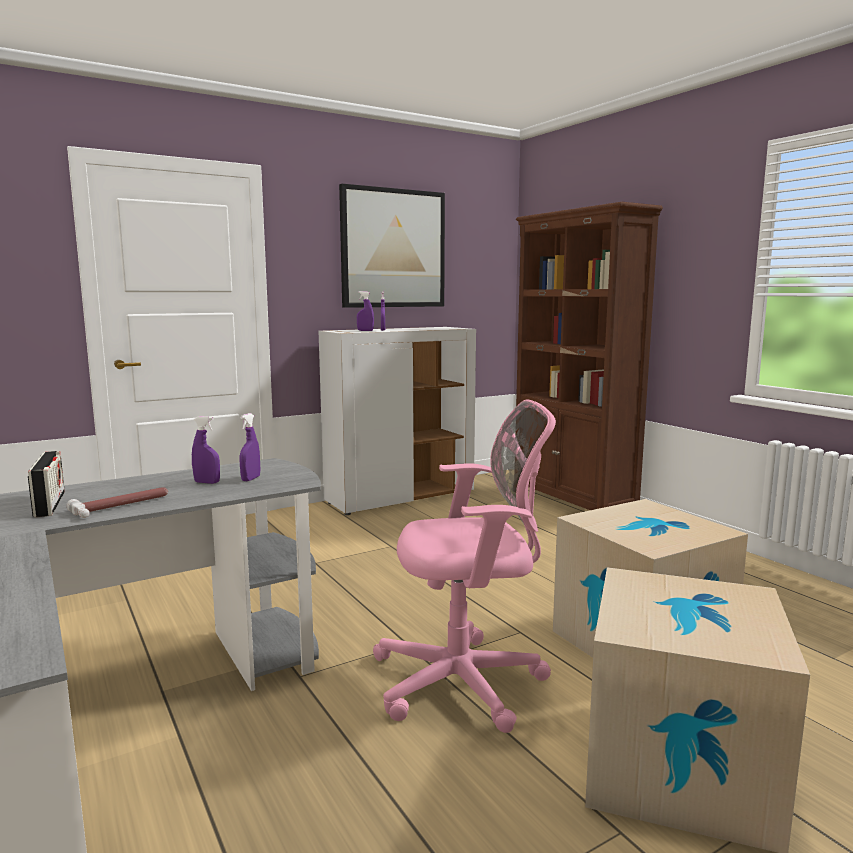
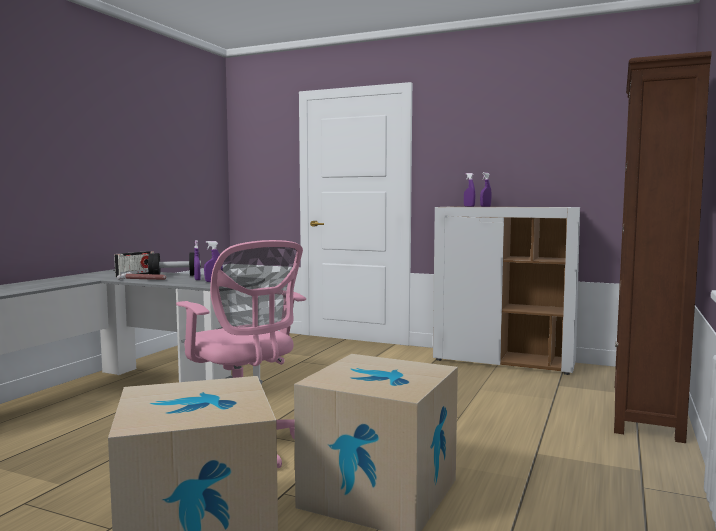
camera: 55 degrees right, 5 degrees down
picture [339,184,445,308] -> none
none -> black dumbbell [148,253,201,276]

